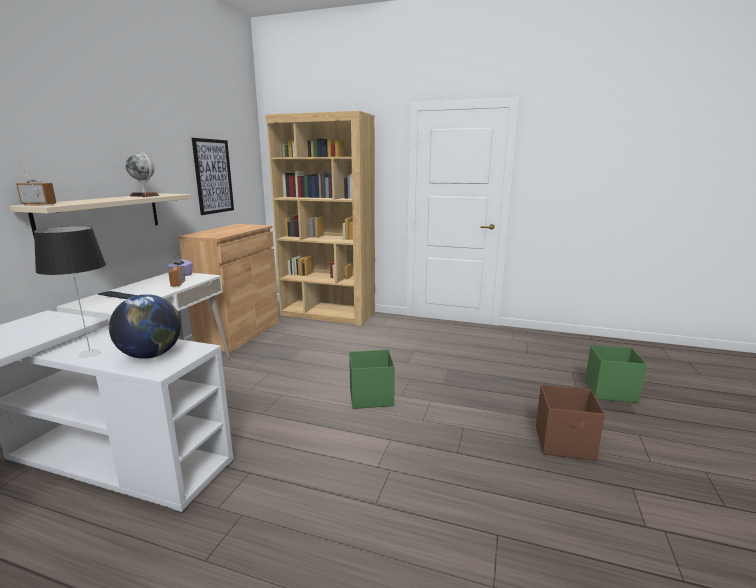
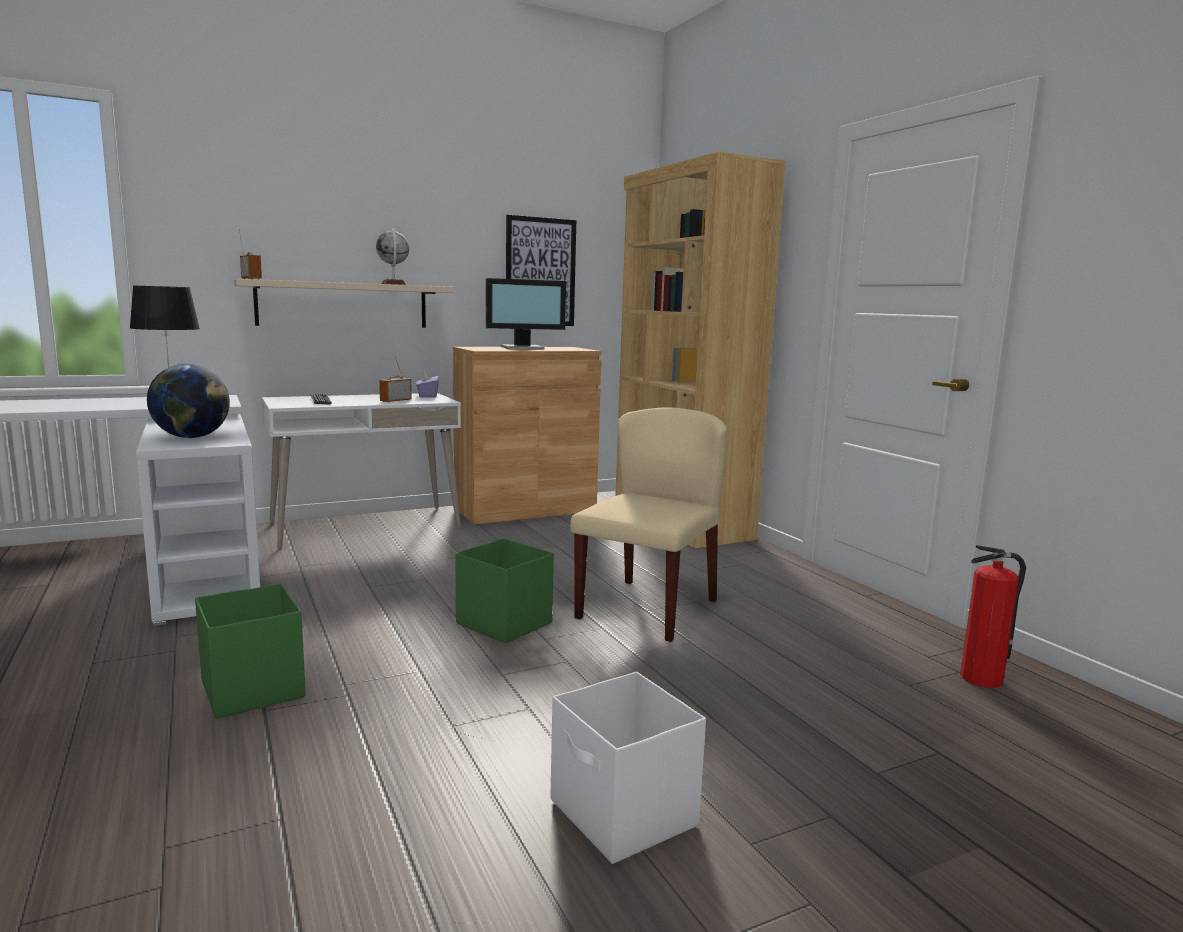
camera: 45 degrees right, 5 degrees down
brown storage box [536,385,605,461] -> white storage box [551,672,706,864]
green storage box [585,345,647,403] -> green storage box moved to [195,584,306,719]
none -> monitor [486,278,566,350]
none -> beige chair [570,407,727,642]
none -> fire extinguisher [960,545,1026,688]

